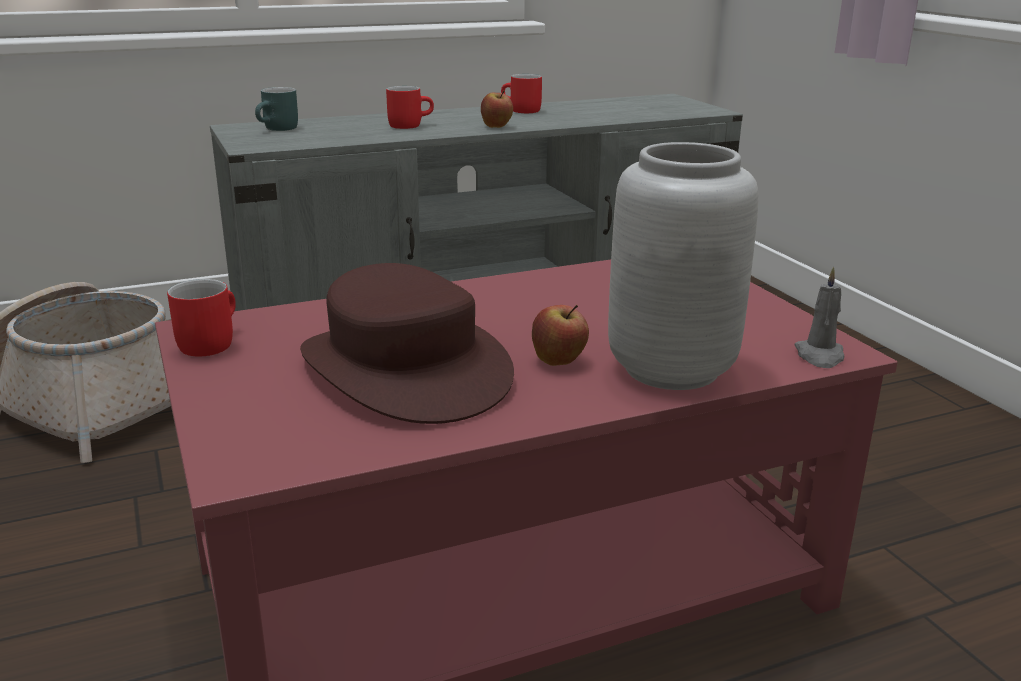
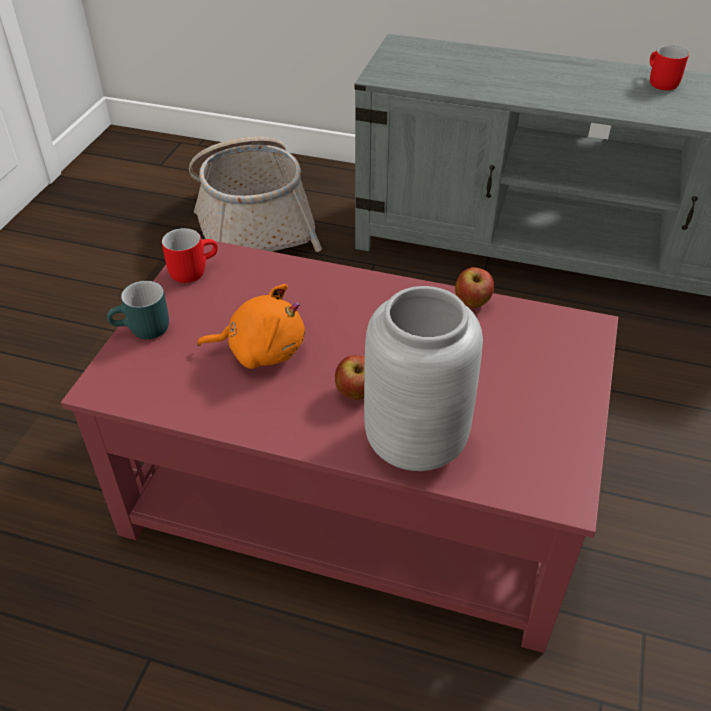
camera: 40 degrees right, 20 degrees up
turquoise mug [255,87,298,131] -> turquoise mug moved to [107,281,169,339]
brown hat [300,263,514,424] -> orange plush toy [197,284,305,369]
red mug [386,86,434,129] -> none
apple [481,91,513,128] -> apple moved to [455,267,494,308]
grey candle [795,266,845,368] -> none

